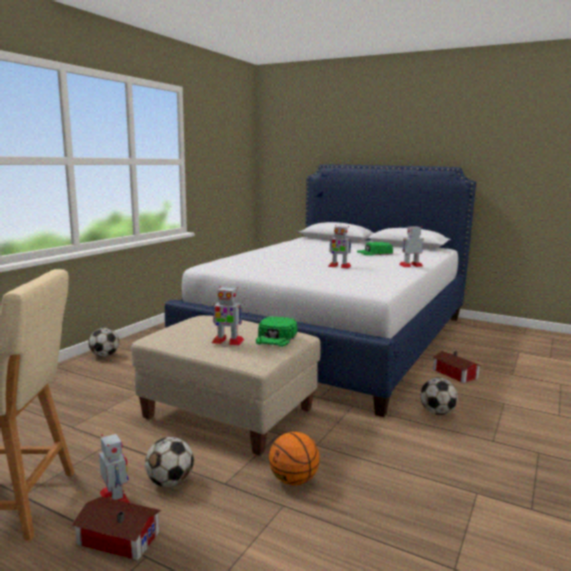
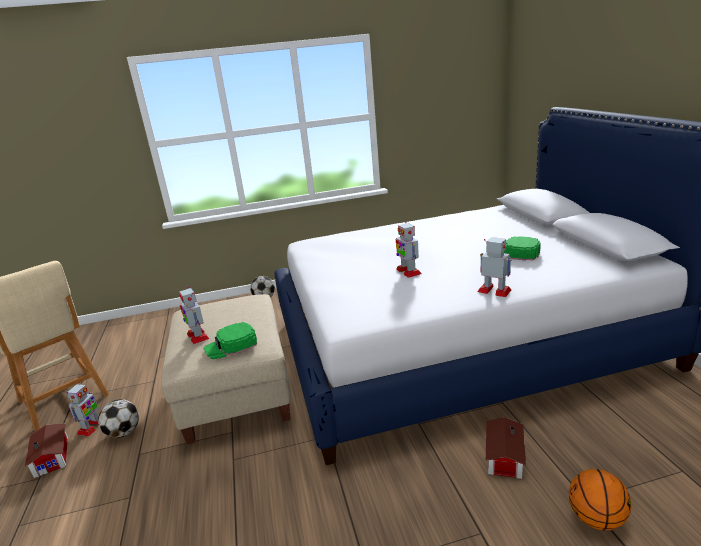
camera: 50 degrees right, 10 degrees up
basketball [269,432,320,485] -> basketball moved to [569,469,631,531]
football [420,378,458,415] -> none

